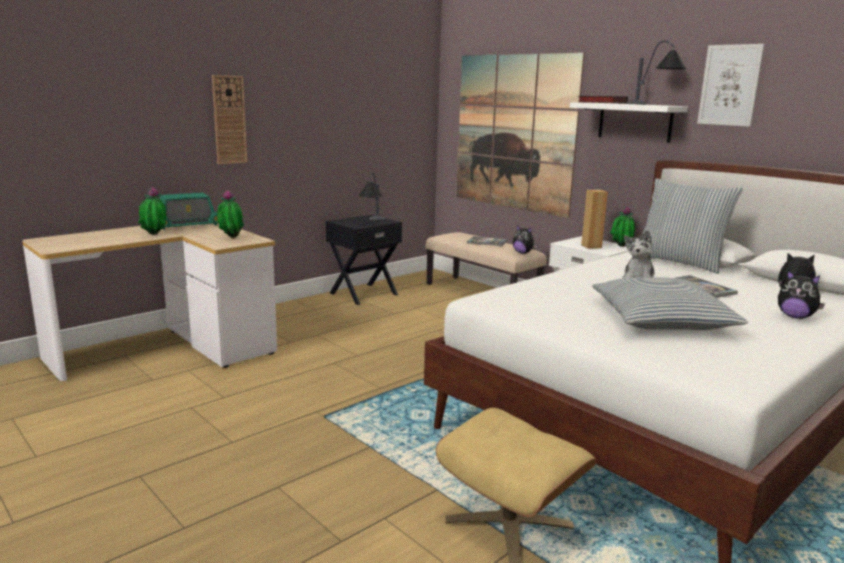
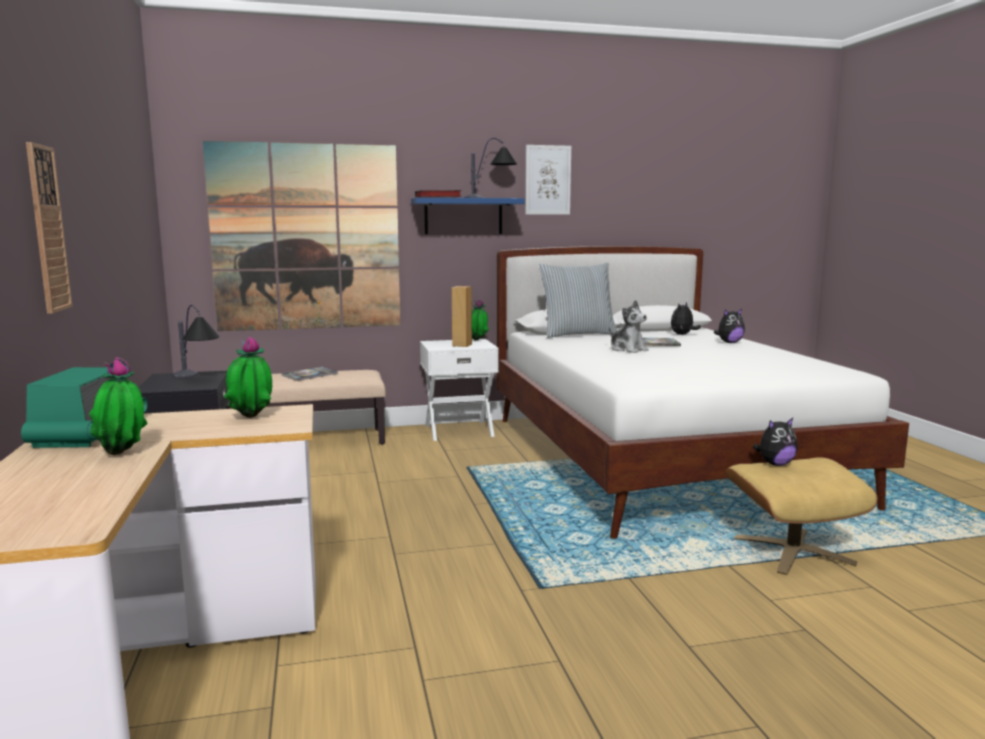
camera: 60 degrees left, 5 degrees down
plush toy [513,226,537,254] -> plush toy moved to [753,418,798,466]
white shelf [570,102,688,143] -> blue shelf [411,197,524,234]
pillow [592,277,748,330] -> none

